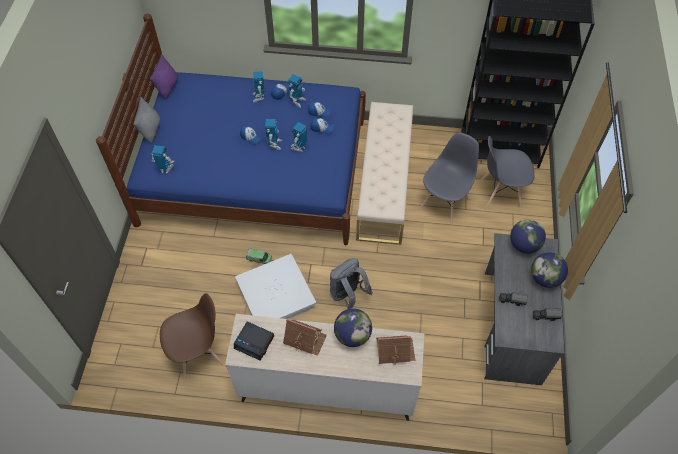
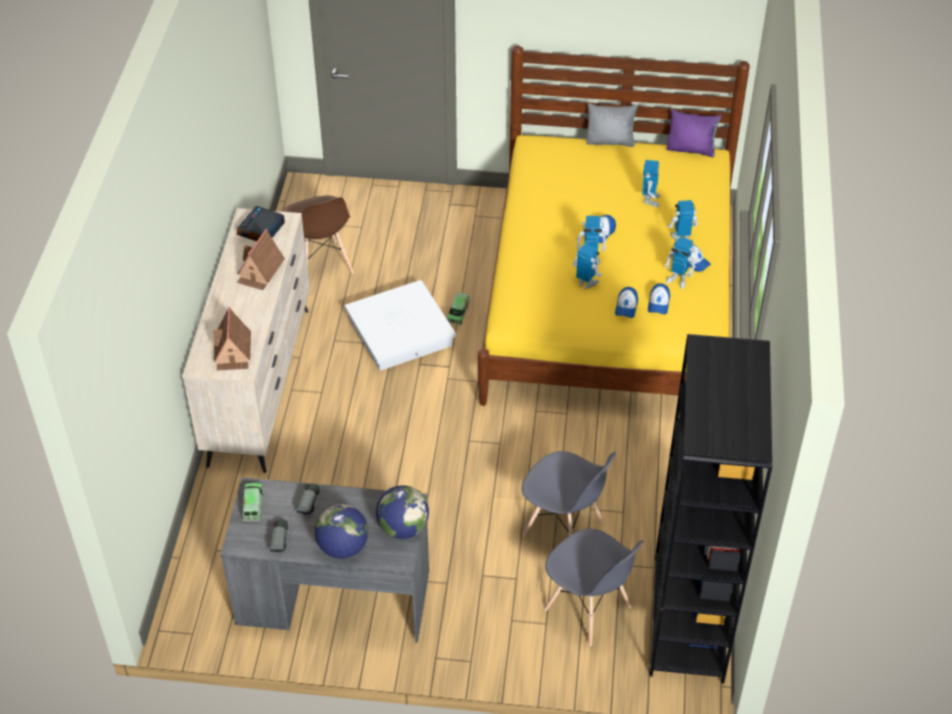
camera: 90 degrees right, 10 degrees down
blue bed [96,13,366,246] -> yellow bed [478,46,750,406]
toy robot [151,145,174,174] -> toy robot moved to [642,160,660,207]
grey backpack [330,258,373,309] -> none
globe [334,308,372,347] -> none
beige bench [356,102,413,245] -> none
grey chair [481,136,535,209] -> grey chair turned 135 degrees clockwise [544,528,644,646]
none -> toy truck [242,483,263,521]

